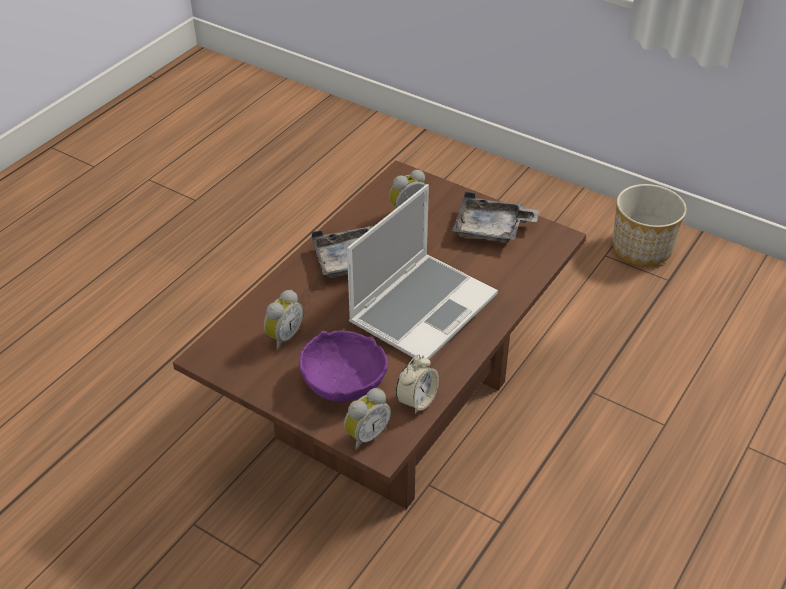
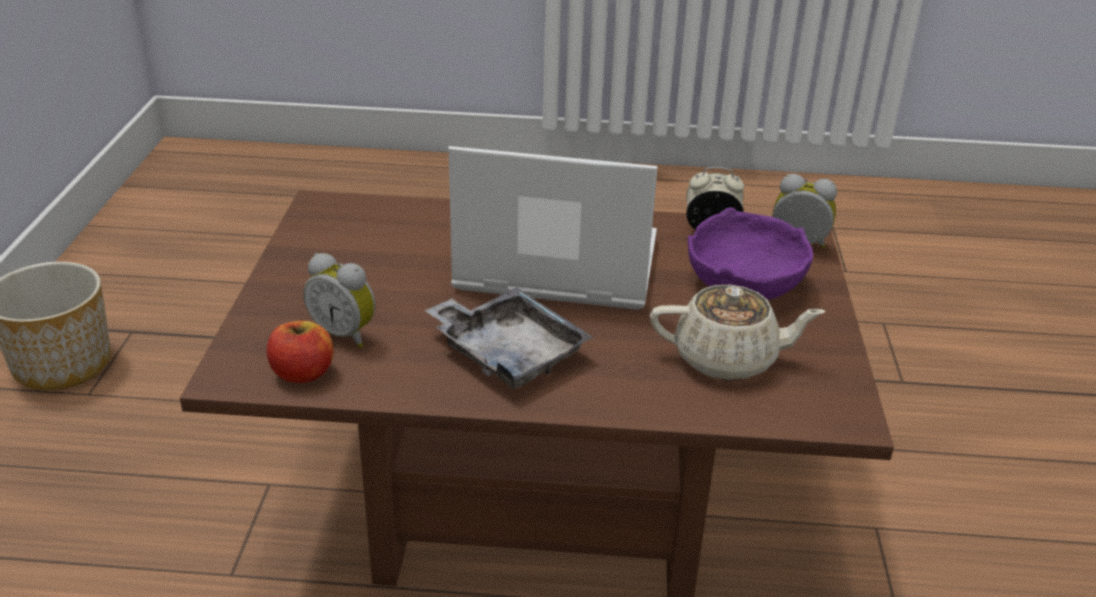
camera: 120 degrees left, 10 degrees down
alarm clock [264,290,303,350] -> beige teapot [650,284,825,381]
grey tray [452,192,539,243] -> none
none -> apple [267,321,333,383]

